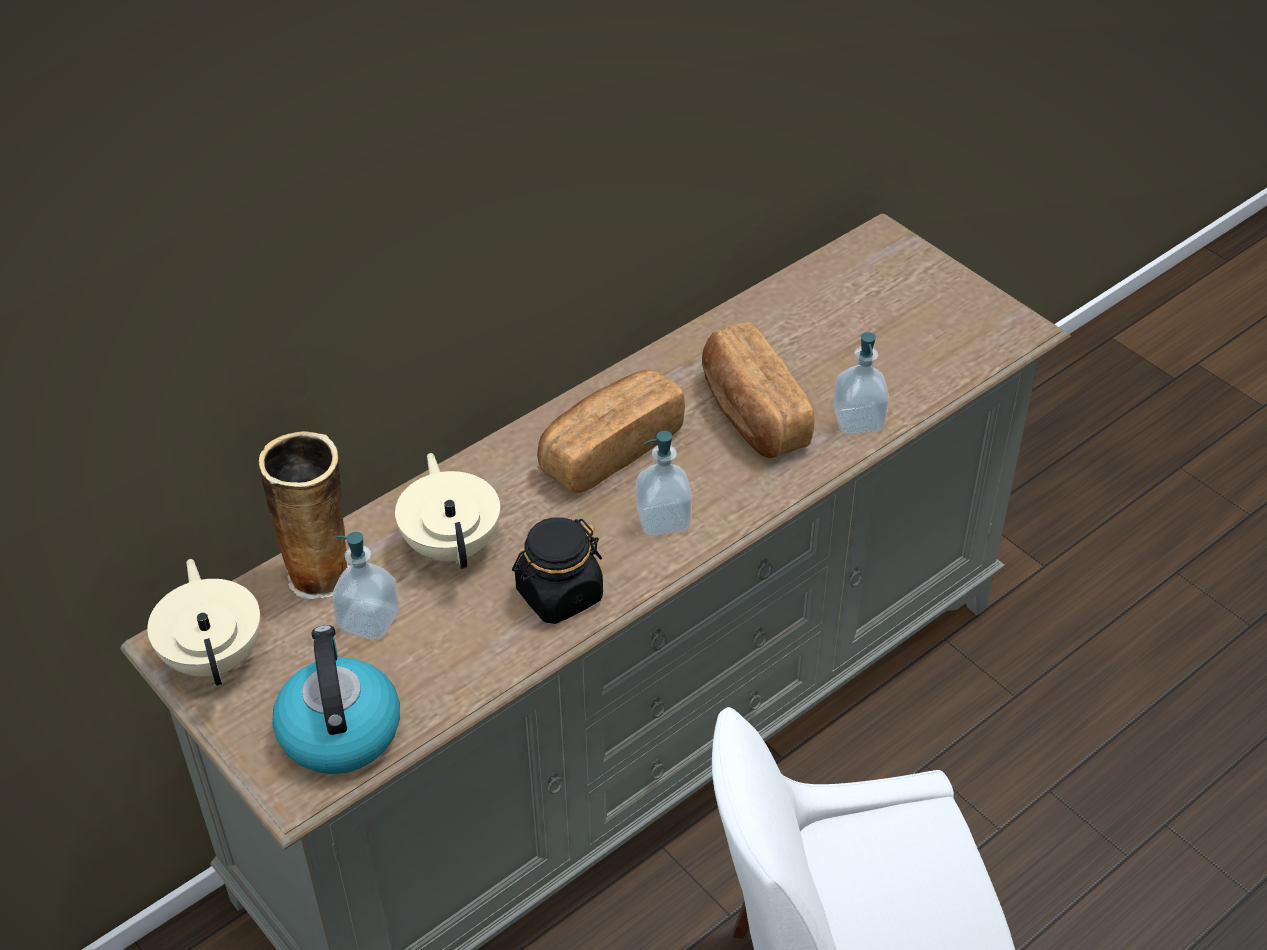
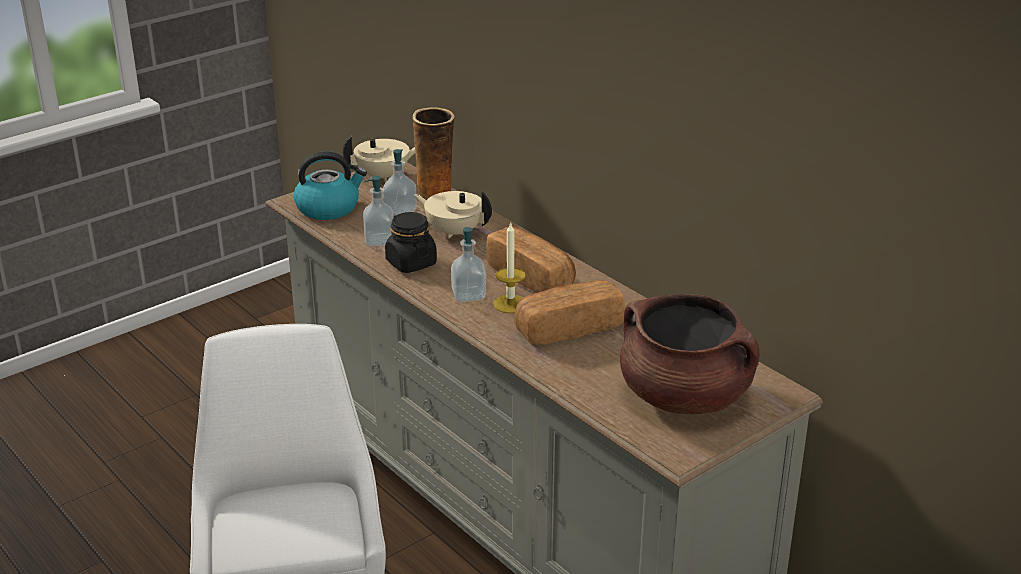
camera: 90 degrees right, 15 degrees down
beige teapot [395,453,500,569] -> beige teapot turned 135 degrees counterclockwise [414,191,492,239]
soap dispenser [833,332,889,435] -> soap dispenser moved to [363,176,394,246]
none -> candle [493,222,526,313]
none -> brown cooking pot [620,294,759,414]

